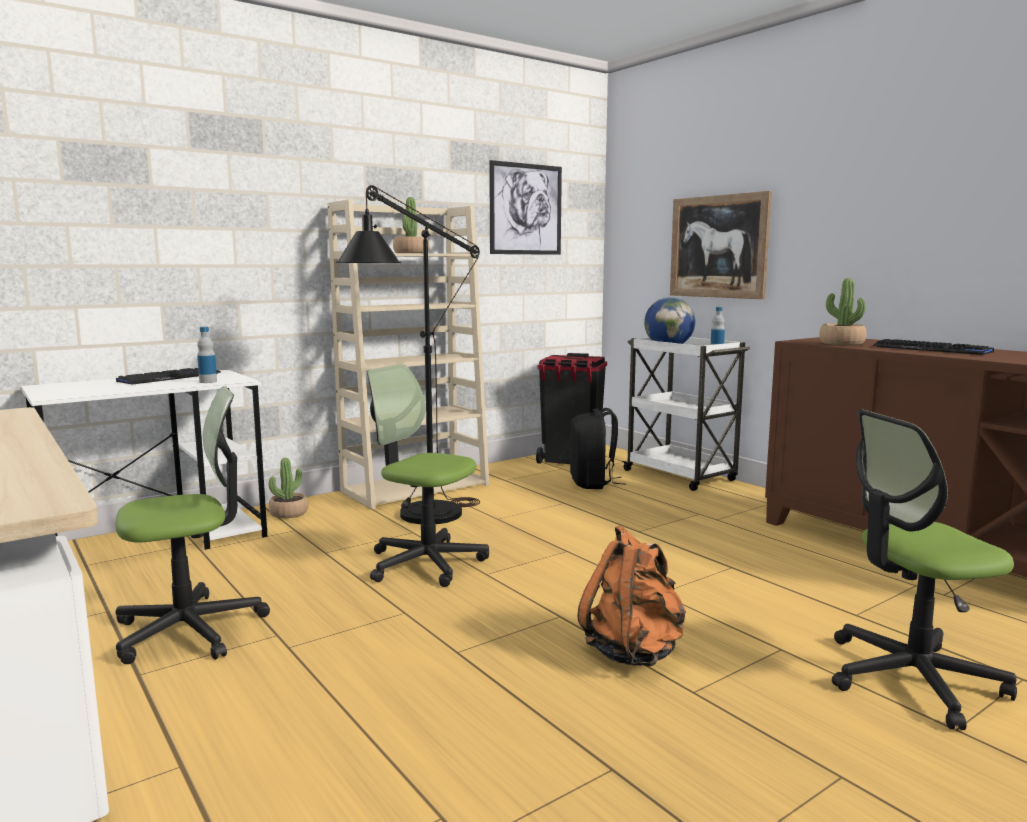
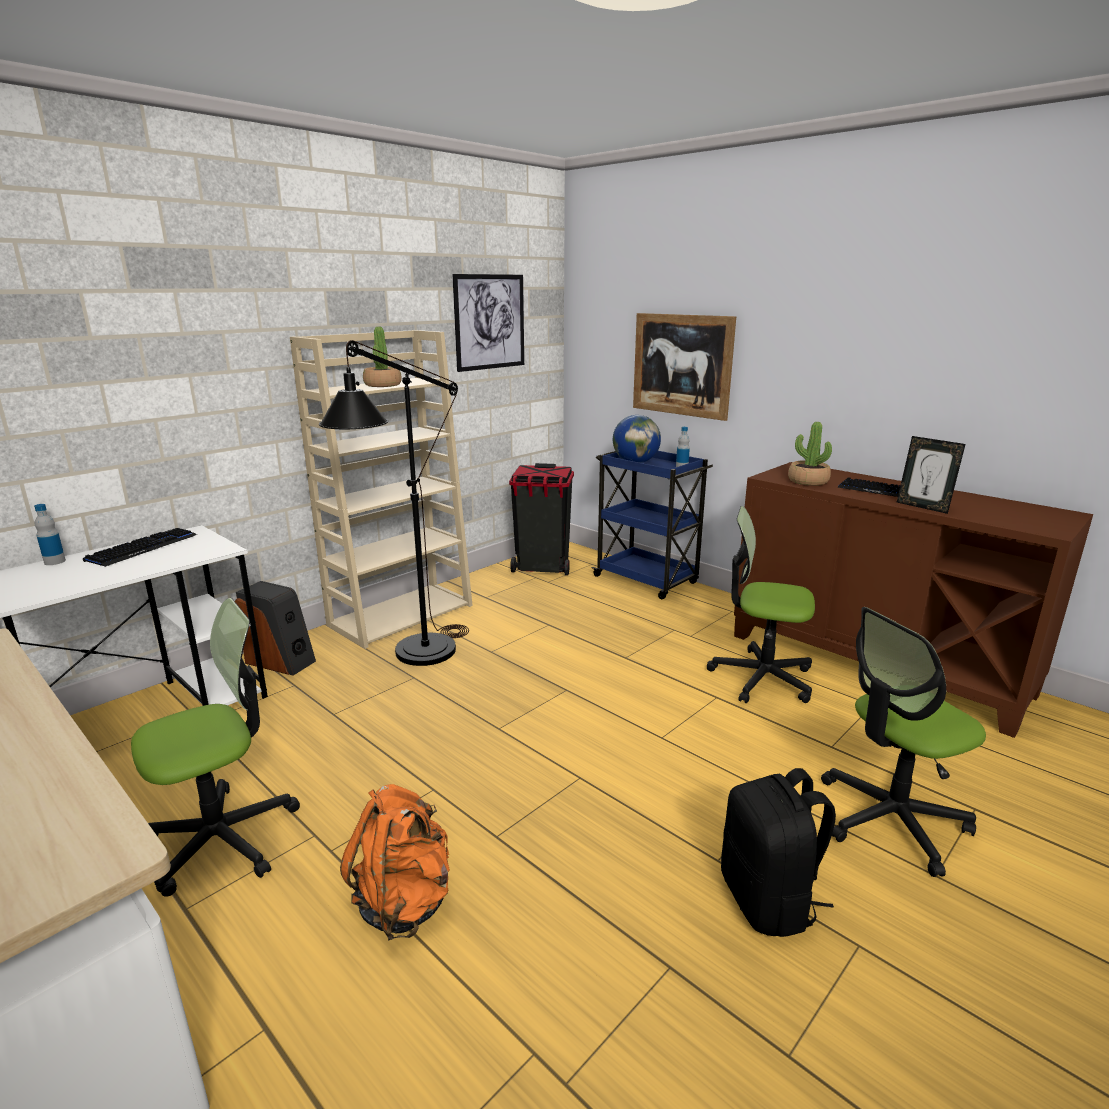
camera: 10 degrees left, 10 degrees up
bottle [197,327,217,383] -> bottle moved to [34,504,66,565]
potted plant [268,458,309,518] -> speaker [235,581,316,675]
office chair [367,364,489,587] -> office chair moved to [706,506,815,704]
black backpack [570,408,625,489] -> black backpack moved to [721,768,836,937]
orange backpack [578,525,686,666] -> orange backpack moved to [340,784,450,941]
white cart [622,337,750,491] -> blue cart [591,451,713,599]
none -> picture frame [897,436,966,514]

